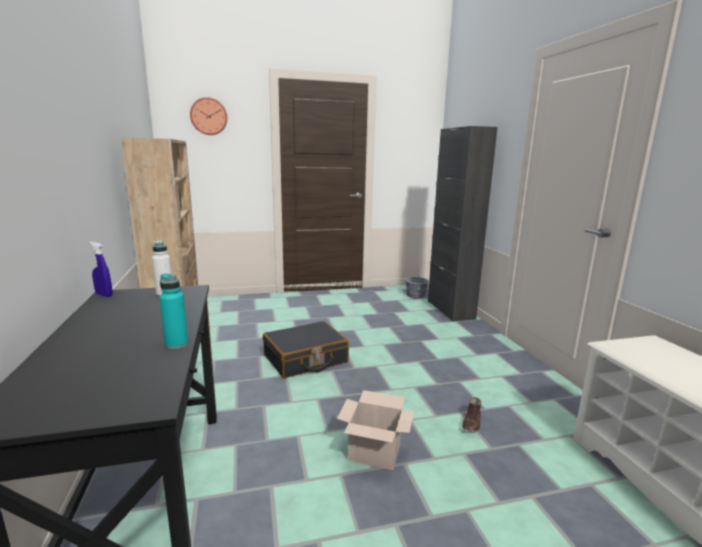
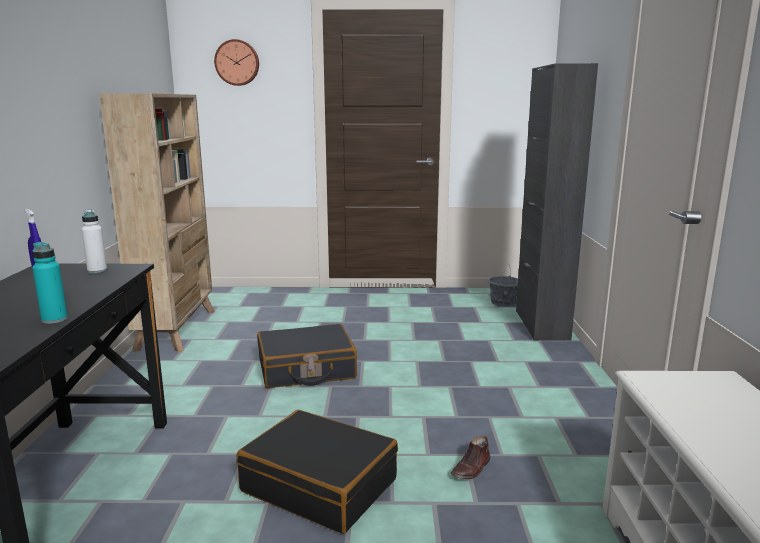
camera: 15 degrees right, 0 degrees up
cardboard box [337,390,414,470] -> black suitcase [237,410,398,534]

